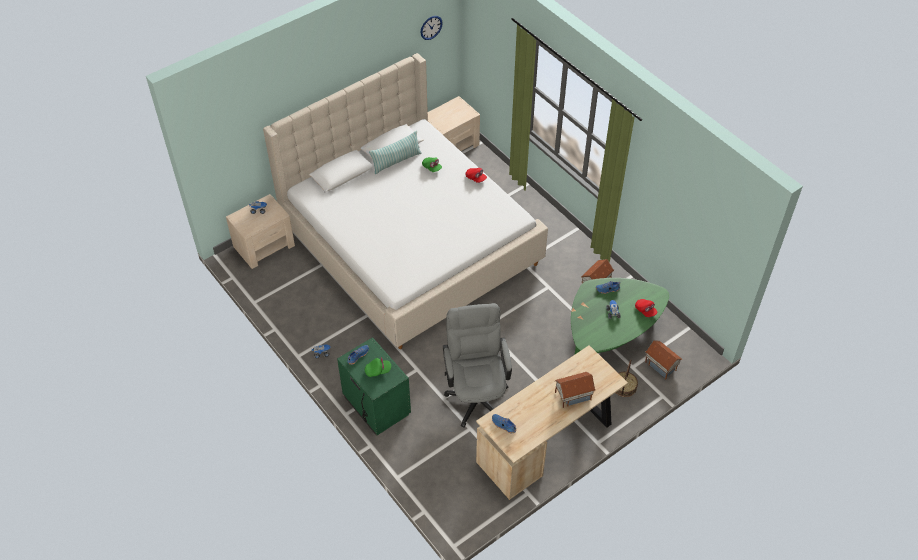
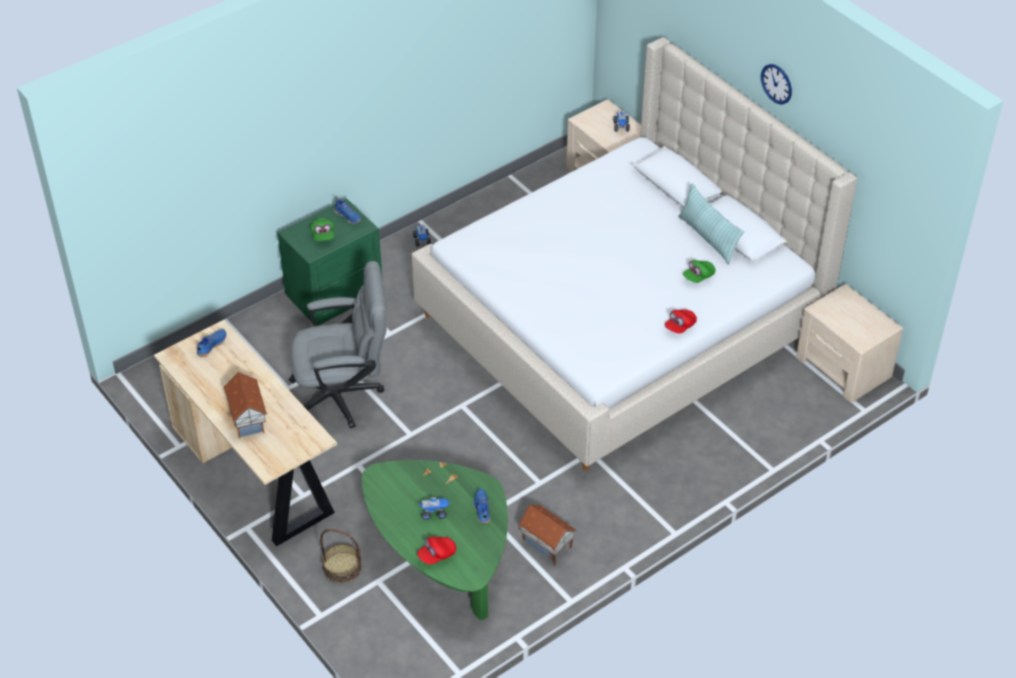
camera: 90 degrees right, 5 degrees down
wall clock [421,16,443,40] -> wall clock moved to [761,64,792,105]
toy house [645,340,682,379] -> none

